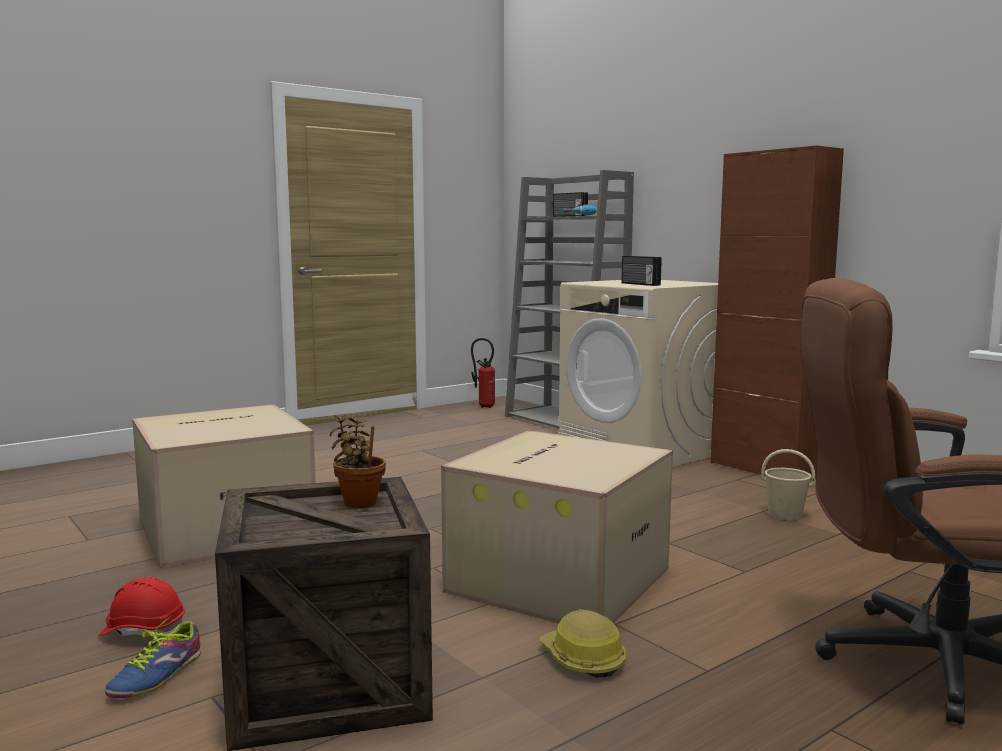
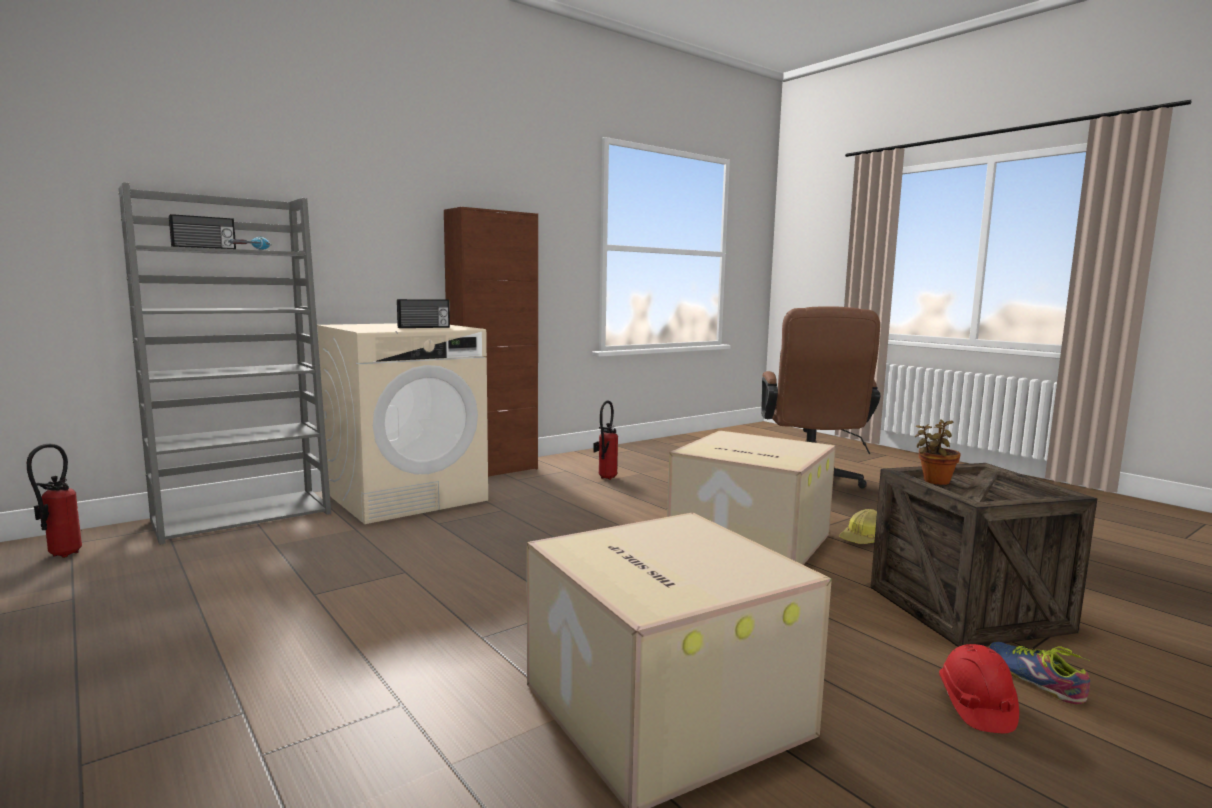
camera: 90 degrees left, 0 degrees up
shoe [105,616,201,698] -> shoe turned 135 degrees counterclockwise [988,642,1090,704]
beige bucket [761,449,815,520] -> fire extinguisher [594,400,618,480]

